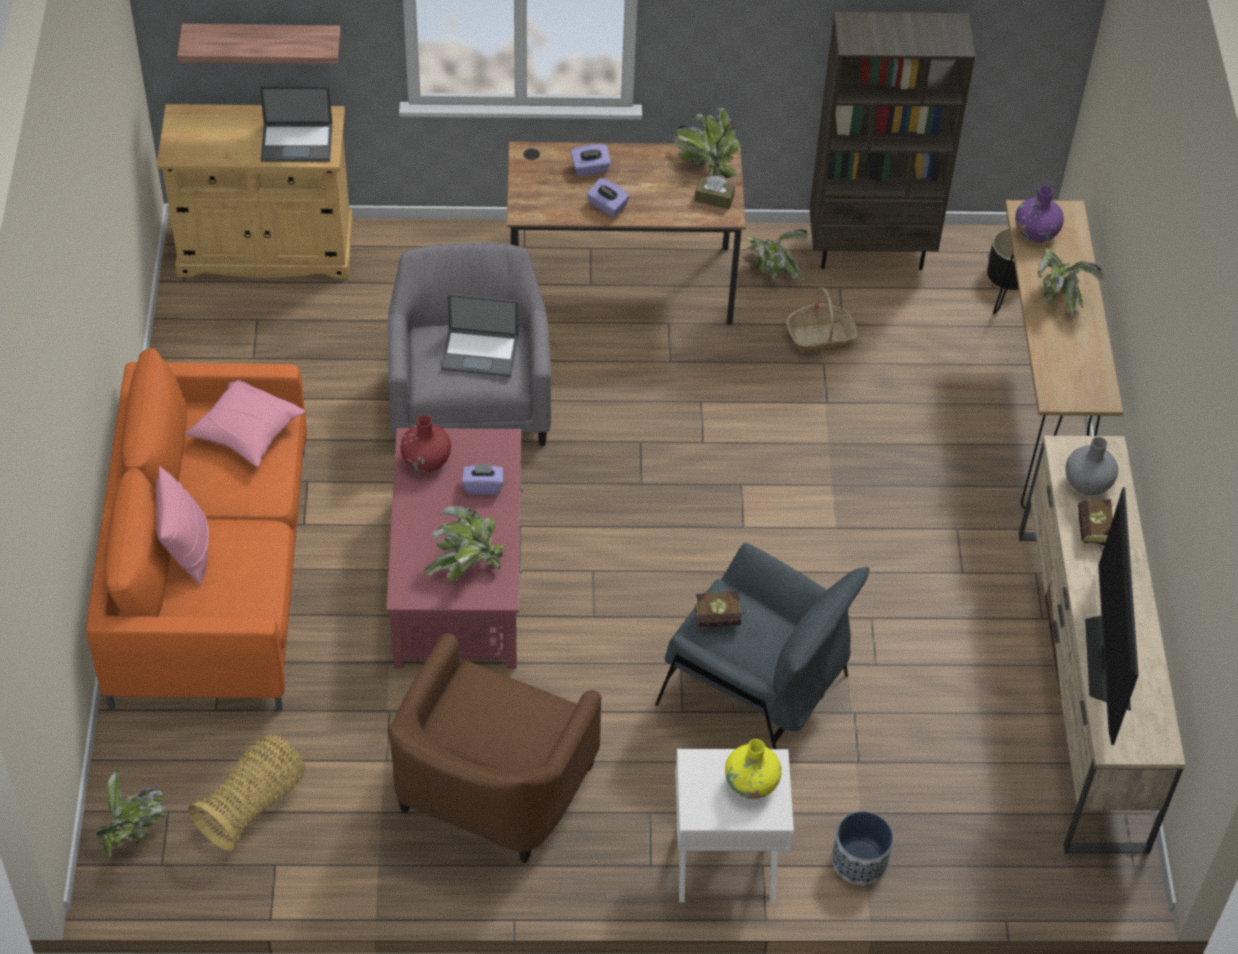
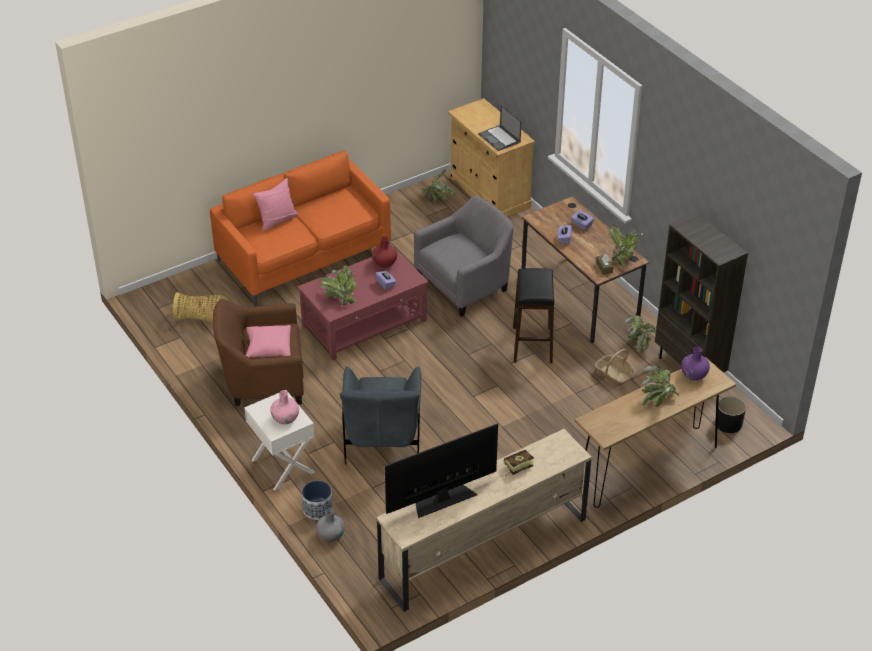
camera: 60 degrees right, 10 degrees down
potted plant [96,768,167,859] -> potted plant moved to [420,170,457,201]
shelf [177,24,341,64] -> none
pink pillow [186,380,305,467] -> pink pillow moved to [246,325,291,358]
laptop [441,294,518,377] -> none
book [695,589,749,627] -> none
yellow vase [725,739,782,799] -> pink vase [270,390,299,424]
grey vase [1065,437,1118,495] -> grey vase moved to [316,508,345,542]
none -> black stool [513,268,554,363]

